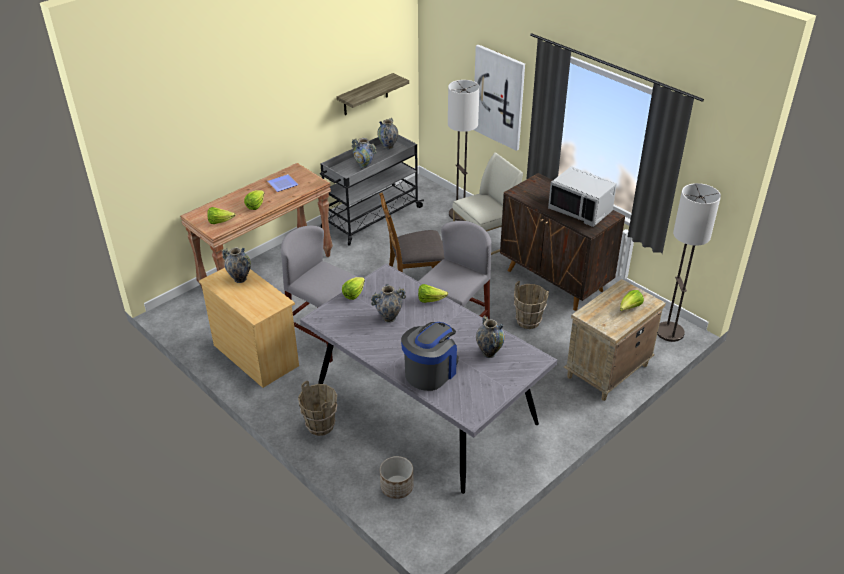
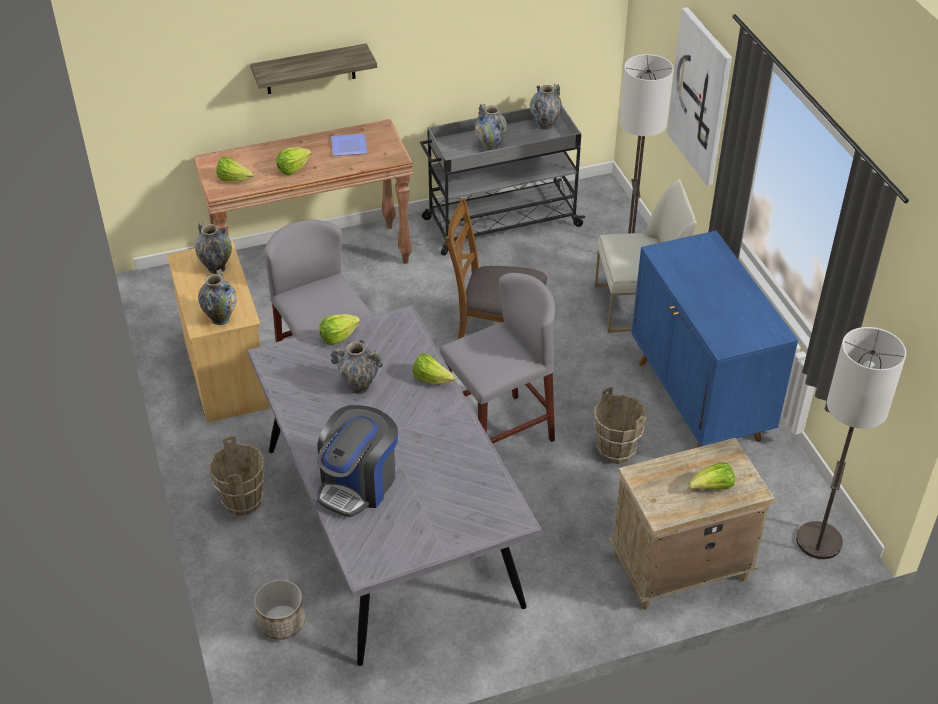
camera: 25 degrees right, 5 degrees up
shelf [336,73,409,115] -> shelf moved to [250,44,377,94]
coffee machine [401,322,458,391] -> coffee machine turned 150 degrees clockwise [317,405,398,517]
vase [476,316,505,358] -> vase moved to [198,269,237,325]
brown cabinet [500,173,625,311] -> blue cabinet [631,231,798,448]
grey microwave [548,166,617,227] -> none

